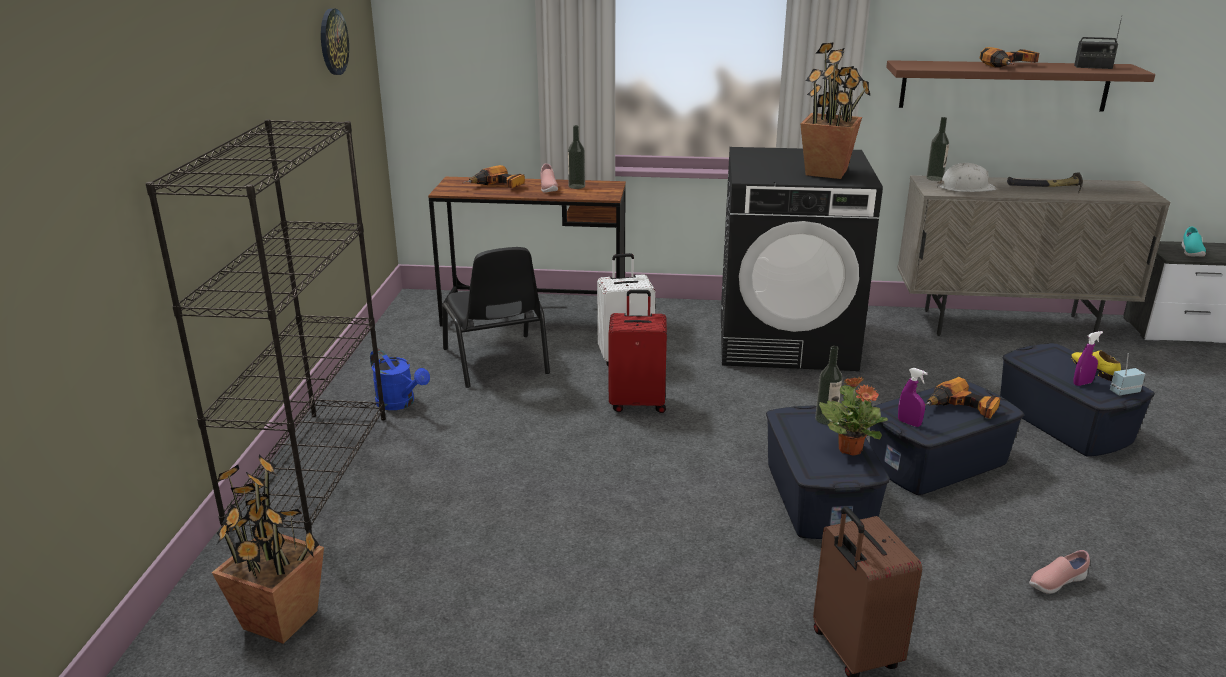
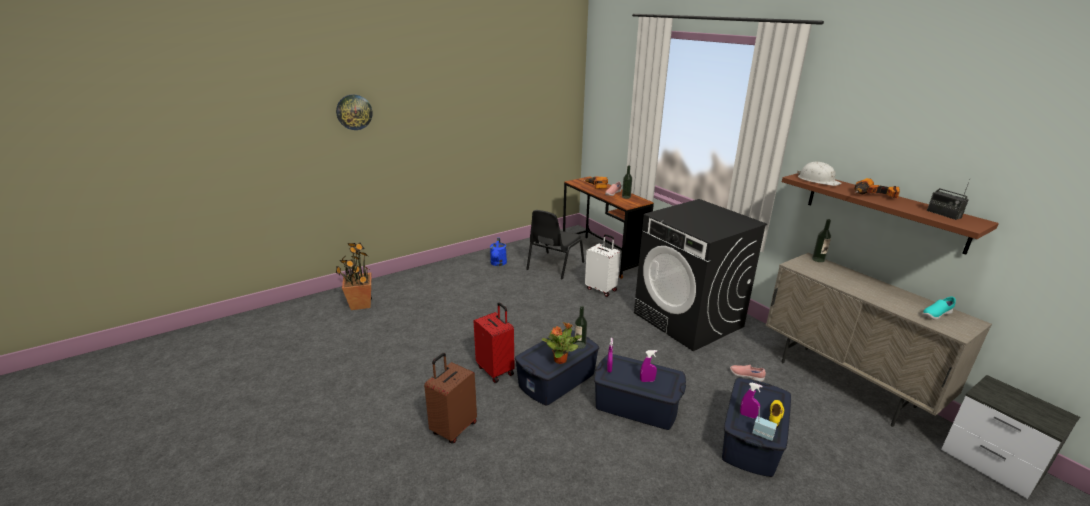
camera: 50 degrees right, 0 degrees up
black bookcase [145,119,386,534] -> none
wall clock [321,8,349,75] -> wall clock moved to [336,94,372,130]
red suitcase [608,290,667,413] -> red suitcase moved to [474,303,515,383]
potted plant [800,42,871,179] -> none
power drill [925,377,1000,419] -> purple spray bottle [640,350,657,382]
white hard hat [937,163,997,192] -> white hard hat moved to [797,162,842,186]
hammer [1007,172,1083,194] -> none
pink shoe [1029,550,1090,594] -> pink shoe moved to [730,365,766,382]
turquoise shoe [1182,226,1206,257] -> turquoise shoe moved to [922,297,956,320]

